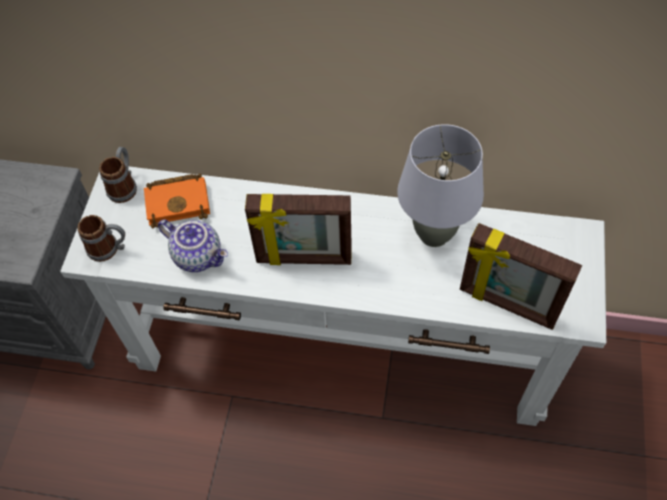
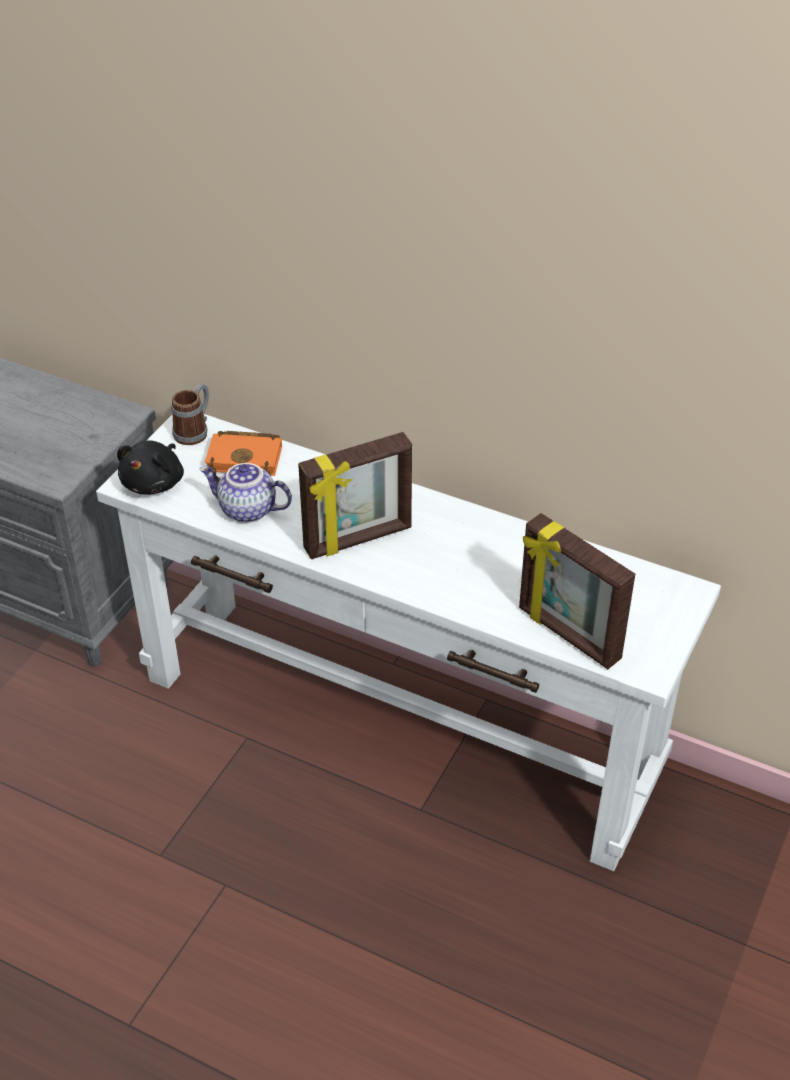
camera: 15 degrees right, 15 degrees down
mug [78,215,125,262] -> black plush toy [117,440,184,495]
teapot [158,220,228,272] -> teapot turned 150 degrees clockwise [200,463,292,523]
picture frame [245,194,352,265] -> picture frame turned 45 degrees counterclockwise [298,432,412,559]
grey table lamp [397,124,484,247] -> none

